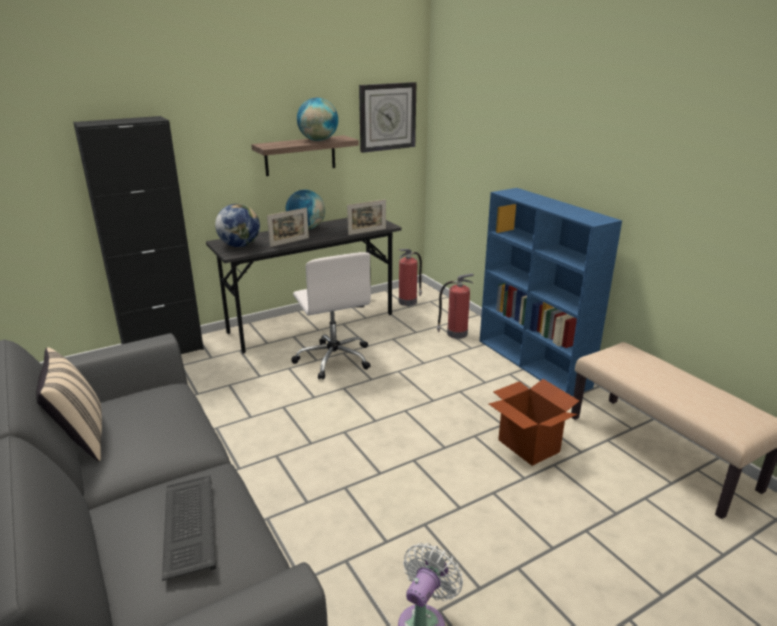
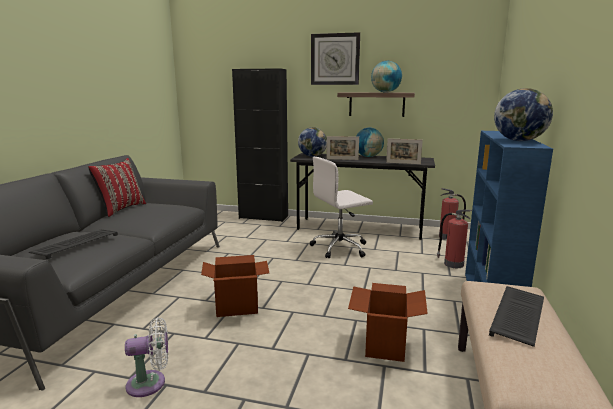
camera: 45 degrees right, 10 degrees down
beige pillow [36,347,102,461] -> red pillow [88,158,146,217]
white office chair [291,252,371,379] -> white office chair turned 45 degrees clockwise [310,157,373,259]
wall clock [359,82,417,153] -> wall clock moved to [311,32,360,85]
none -> cardboard box [201,255,269,317]
none -> keyboard [489,286,544,347]
none -> globe [494,88,553,141]

